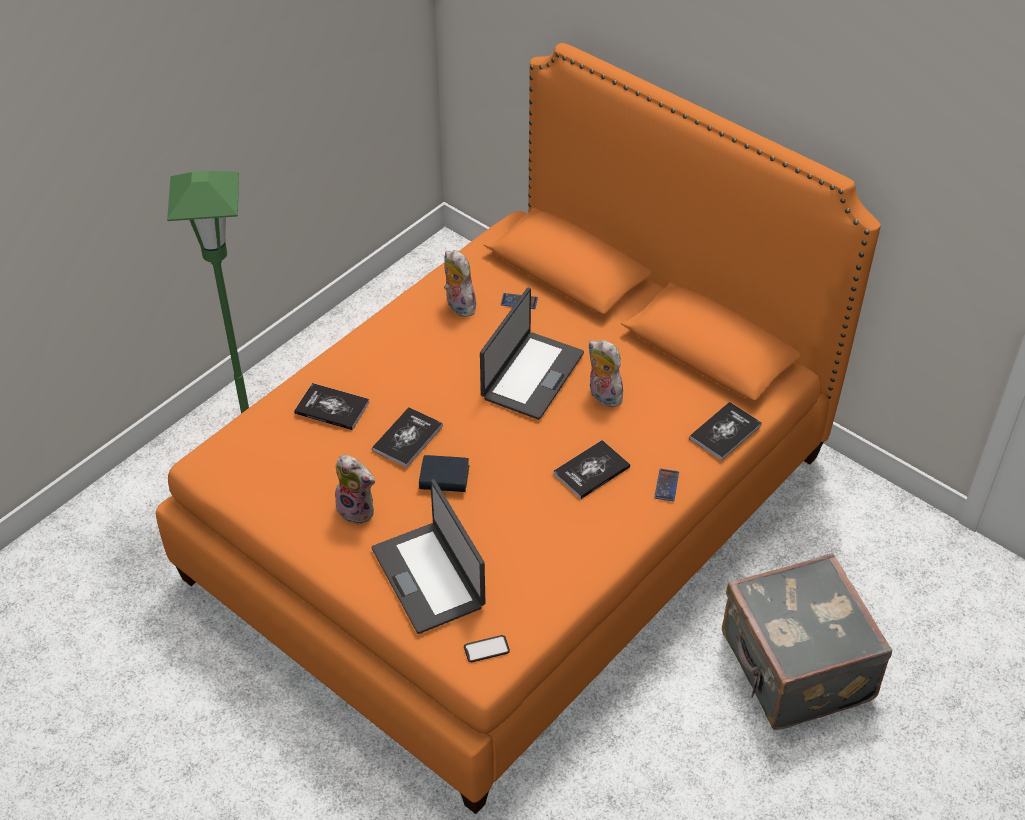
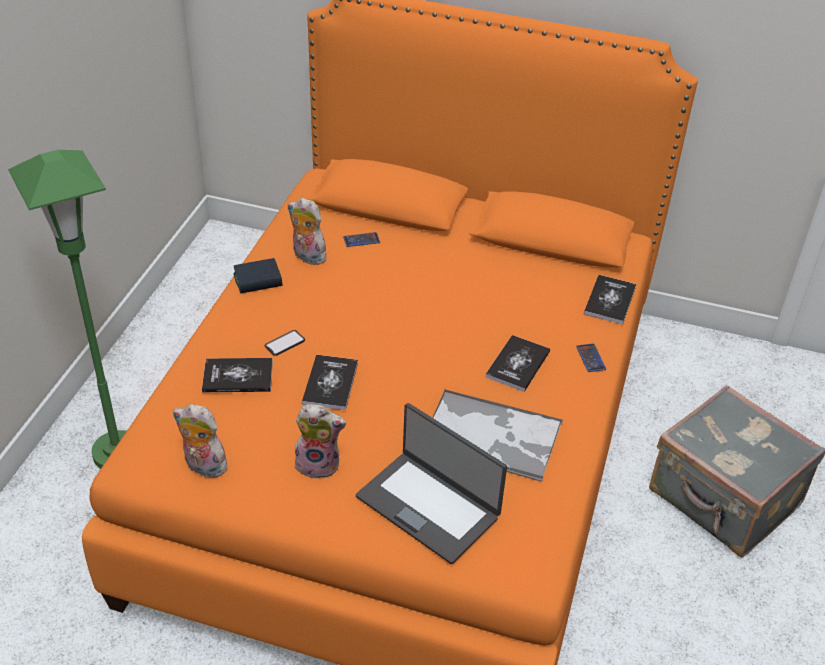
camera: 25 degrees left, 5 degrees down
book [419,455,469,492] -> book moved to [233,258,282,294]
phone [464,635,510,662] -> phone moved to [265,330,305,356]
laptop [480,287,584,420] -> none
plush toy [589,340,623,407] -> plush toy moved to [173,404,233,478]
none -> tray [432,388,563,482]

